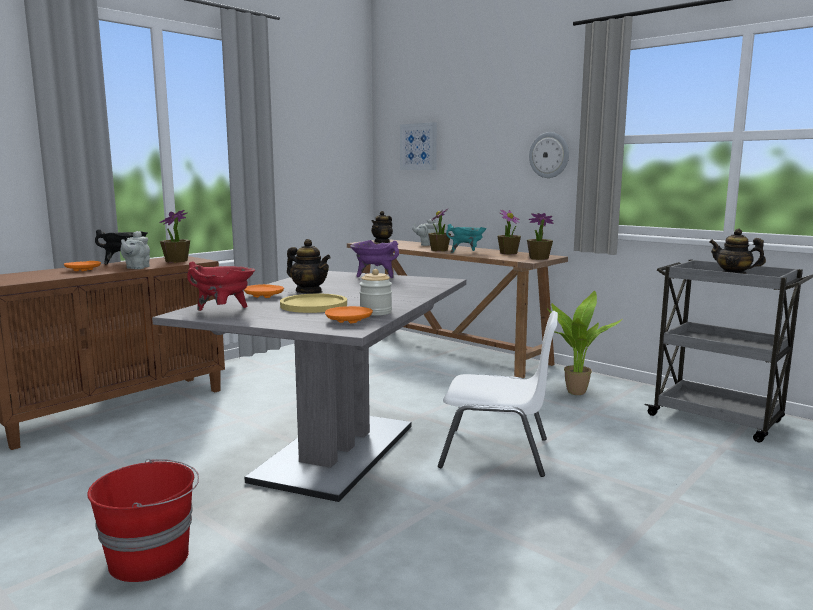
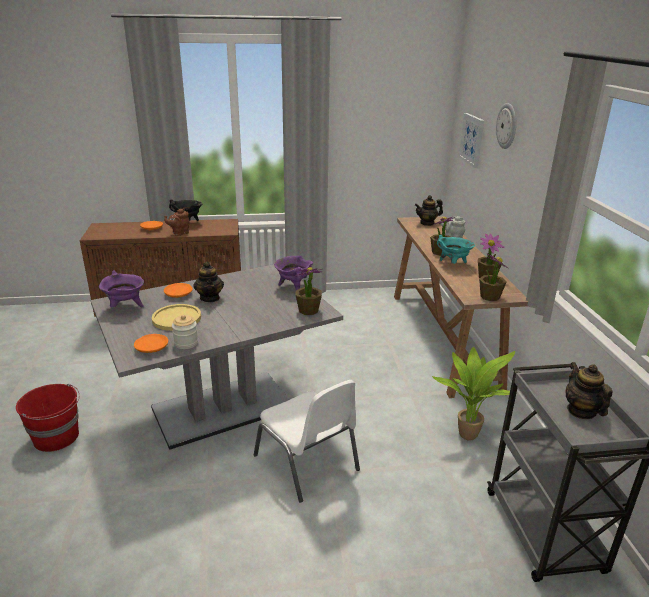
camera: 40 degrees right, 15 degrees up
grey teapot [121,231,150,269] -> brown teapot [164,208,190,236]
potted plant [160,210,190,263] -> potted plant moved to [295,267,322,315]
red cooking pot [187,261,255,311] -> purple cooking pot [99,270,144,307]
wall clock [529,132,569,178] -> wall clock moved to [496,103,516,149]

